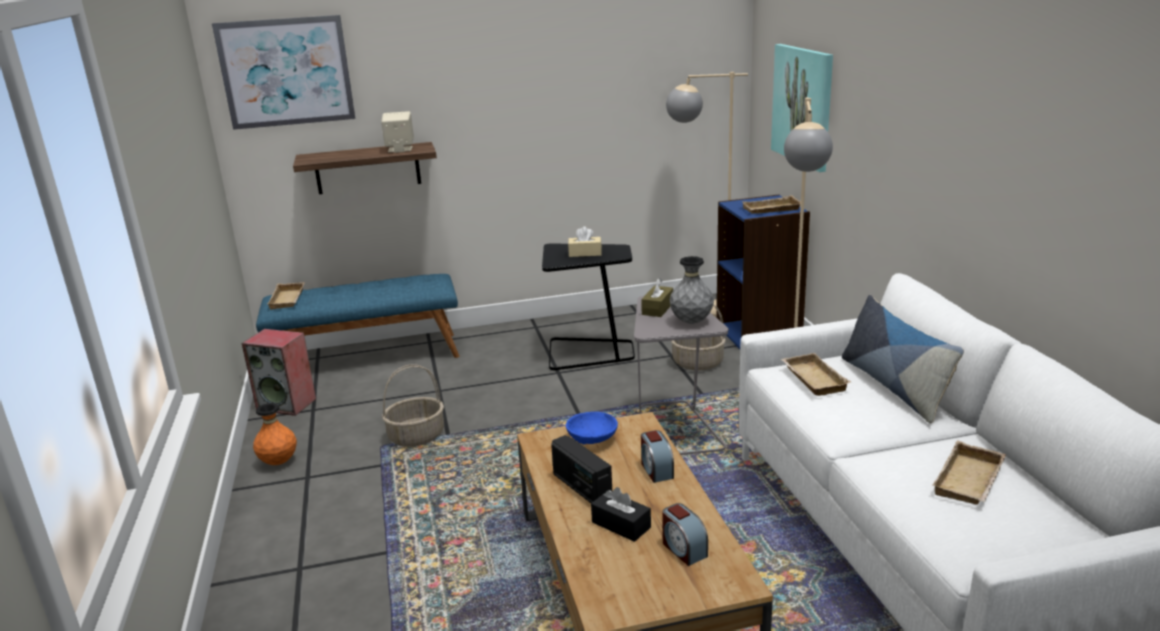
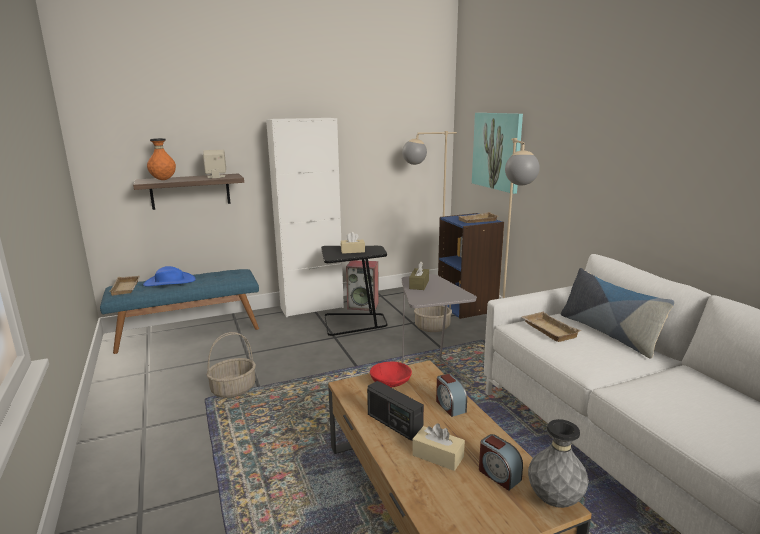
camera: 10 degrees left, 5 degrees down
picture [212,15,355,130] -> none
speaker [242,329,316,416] -> speaker moved to [346,260,379,311]
orange vase [253,403,297,465] -> orange vase moved to [147,138,176,180]
blue bowl [566,412,618,444] -> red bowl [370,362,412,388]
black tissue box [591,487,651,542] -> beige tissue box [412,423,465,471]
grey vase [670,256,714,324] -> grey vase moved to [528,419,589,508]
beige tray [932,441,1006,505] -> none
none -> blue hat [143,266,196,287]
none -> white cabinet [266,118,344,317]

